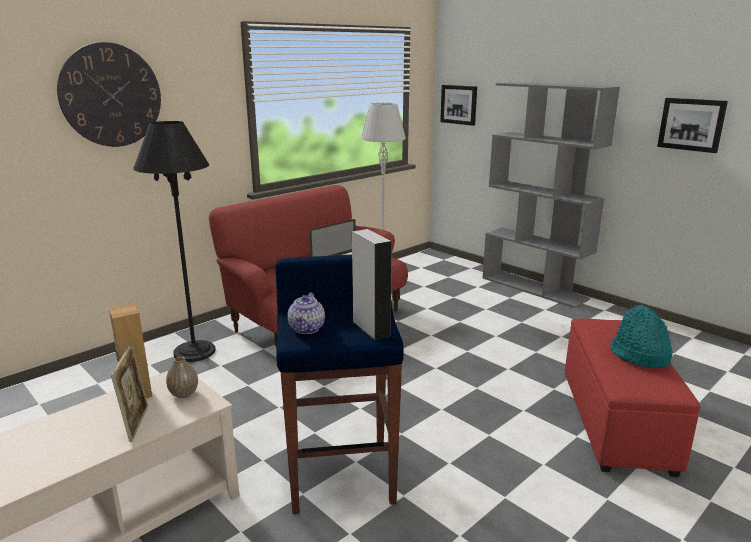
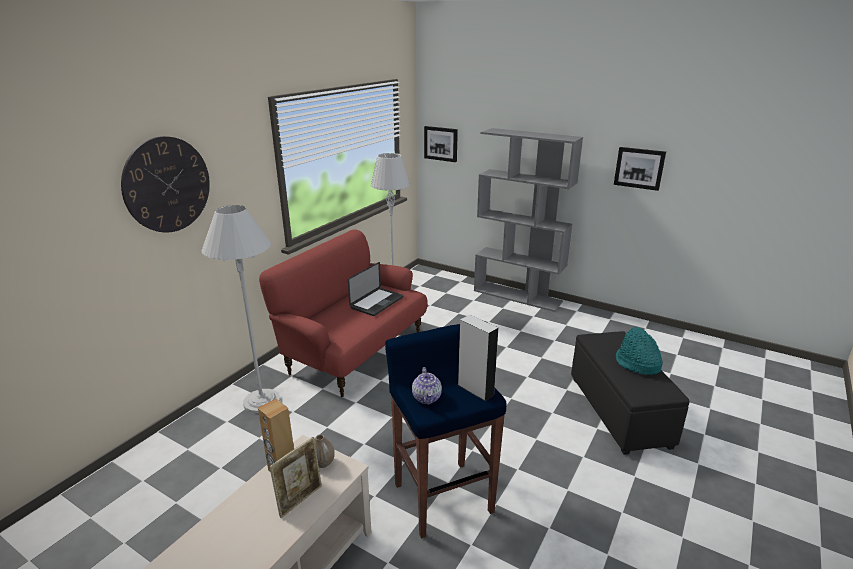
camera: 15 degrees left, 5 degrees up
picture frame [111,344,148,442] -> picture frame turned 60 degrees clockwise [269,437,322,518]
black floor lamp [133,121,216,362] -> white floor lamp [202,205,281,413]
red ottoman [565,318,700,477] -> black ottoman [571,331,689,455]

